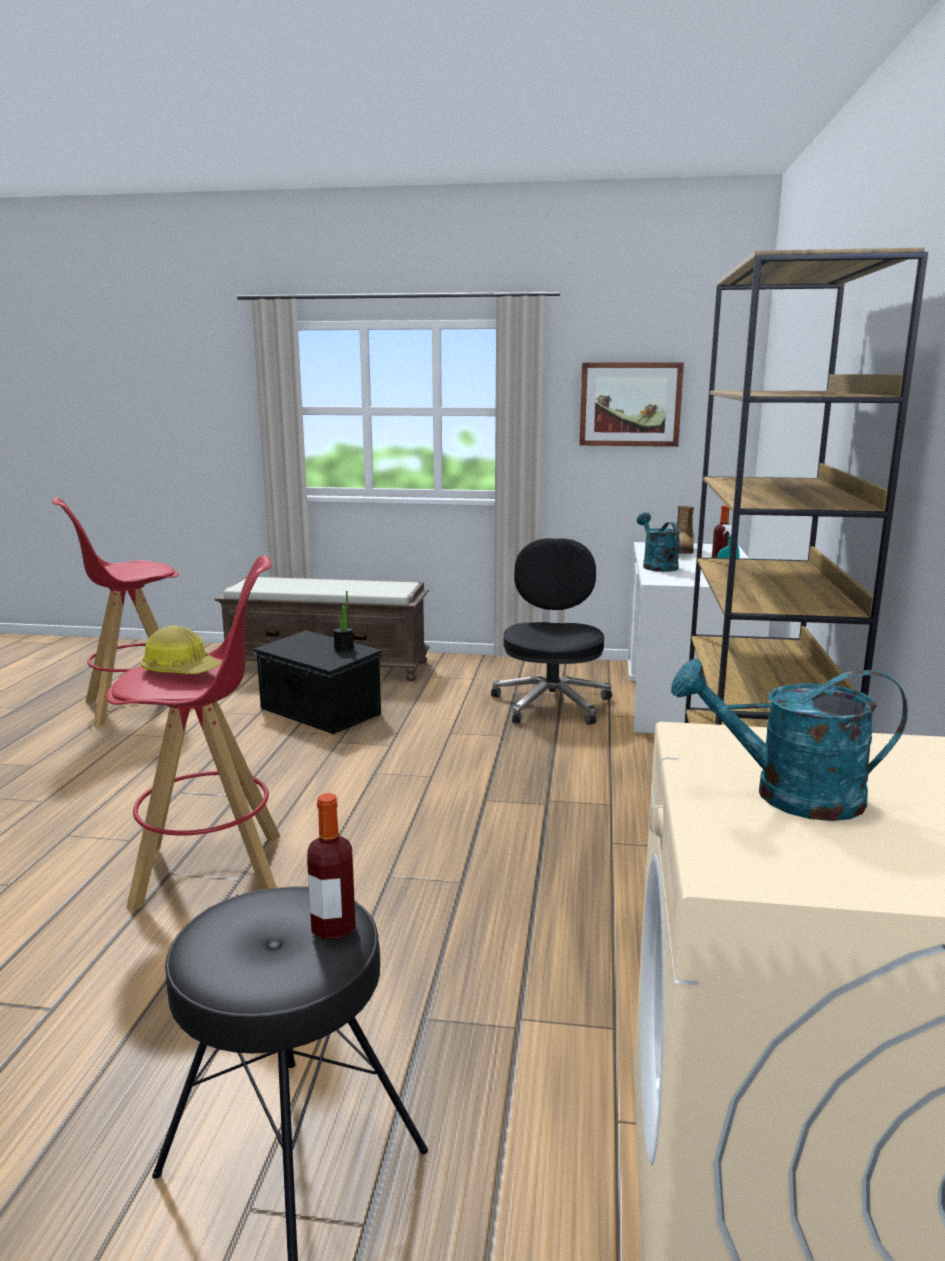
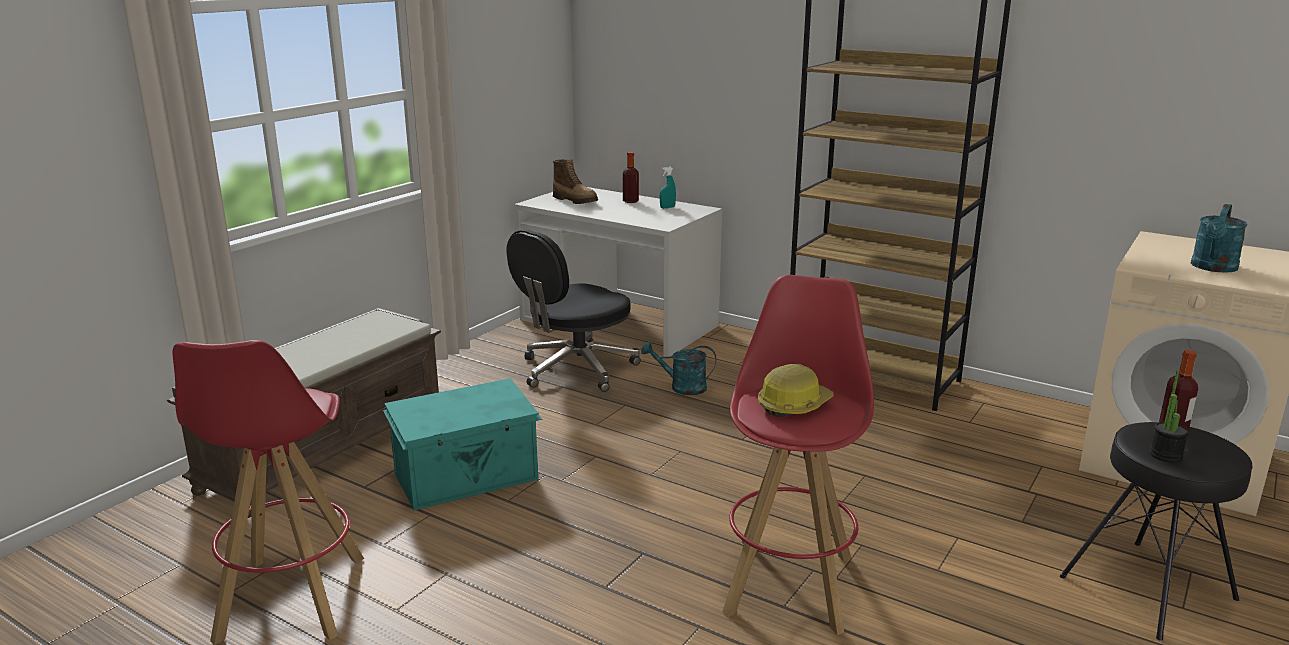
camera: 65 degrees left, 5 degrees up
black storage box [251,630,382,734] -> turquoise storage box [383,378,542,511]
potted plant [333,591,354,651] -> potted plant moved to [1149,371,1189,463]
black office chair [491,538,612,725] -> black office chair turned 75 degrees counterclockwise [506,229,641,392]
picture [579,362,684,447] -> none
turquoise watering can [637,513,681,572] -> turquoise watering can moved to [641,341,716,395]

